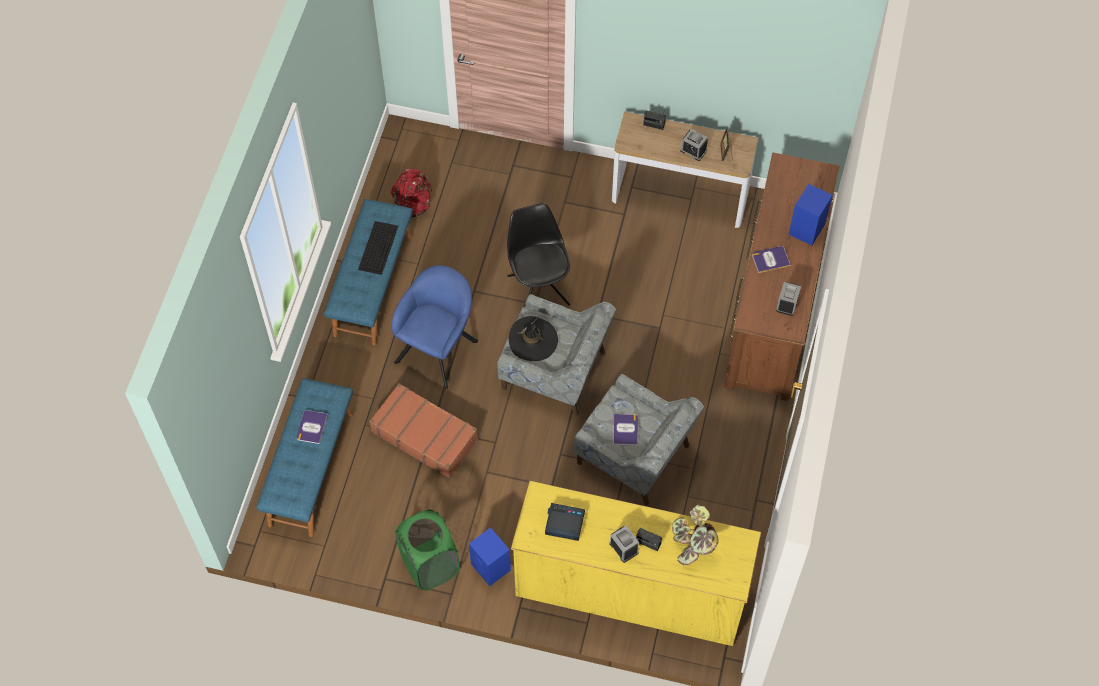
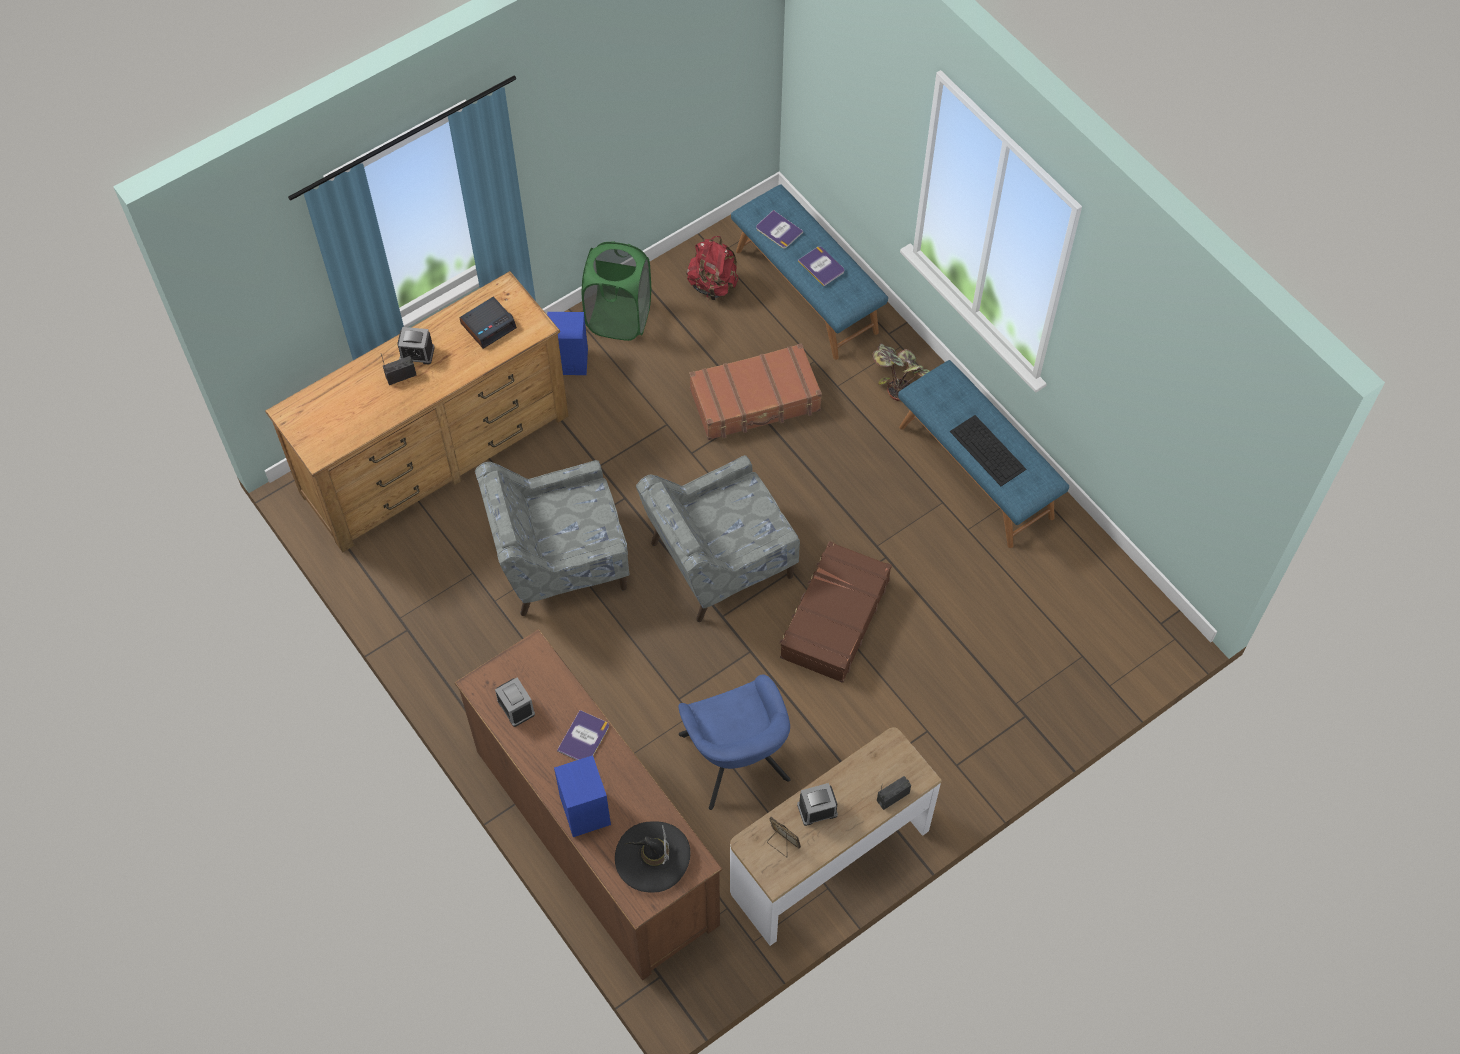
camera: 130 degrees right, 0 degrees up
red backpack [391,169,432,220] -> red backpack moved to [686,236,738,300]
blue armchair [392,265,478,389] -> blue armchair moved to [679,674,791,810]
black chair [507,203,570,307] -> brown suitcase [779,541,892,683]
black hat [509,316,558,361] -> black hat moved to [615,821,690,893]
yellow dresser [511,480,761,646] -> brown dresser [265,271,569,552]
book [613,414,638,445] -> book moved to [756,210,803,248]
potted plant [672,505,719,565] -> potted plant moved to [872,343,930,401]

